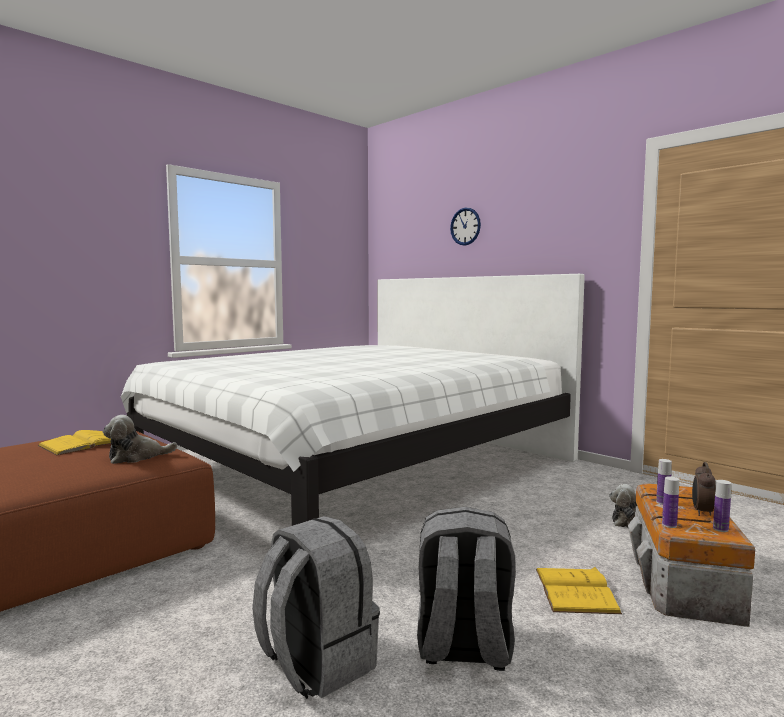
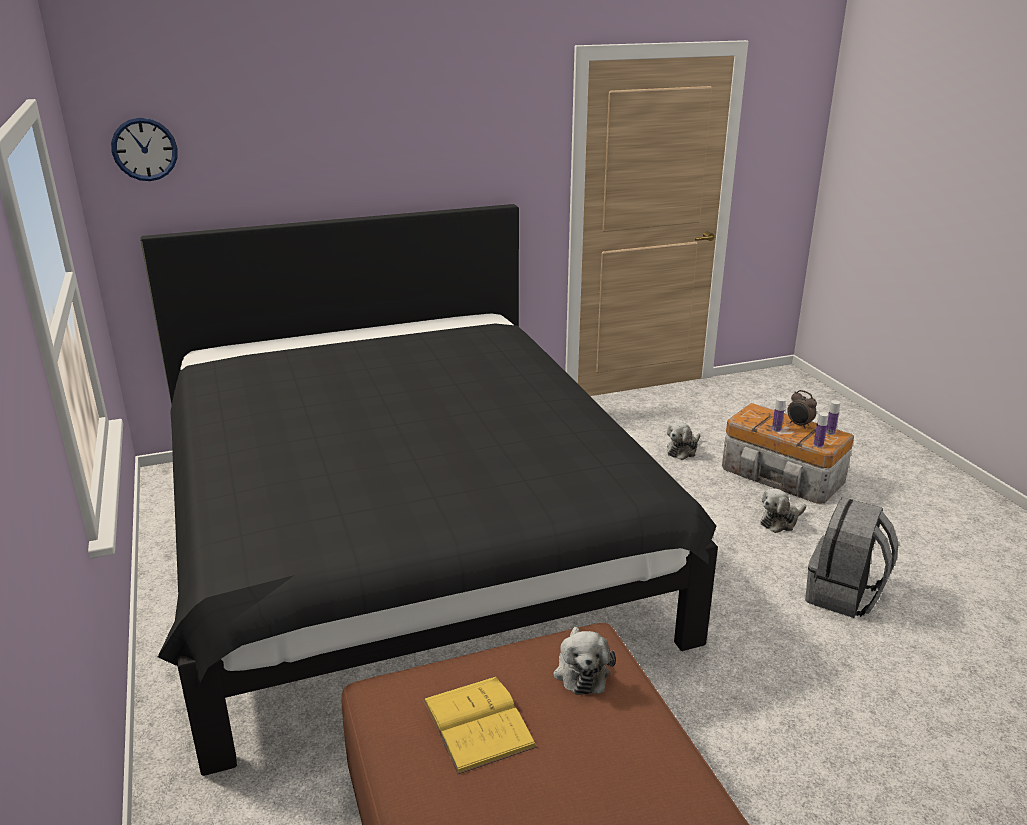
camera: 65 degrees left, 20 degrees up
white bed [121,274,585,526] -> black bed [140,204,718,776]
grey backpack [252,516,380,699] -> none
wall clock [450,208,481,246] -> wall clock moved to [111,118,177,181]
yellow book [536,567,622,614] -> plush toy [760,489,806,533]

